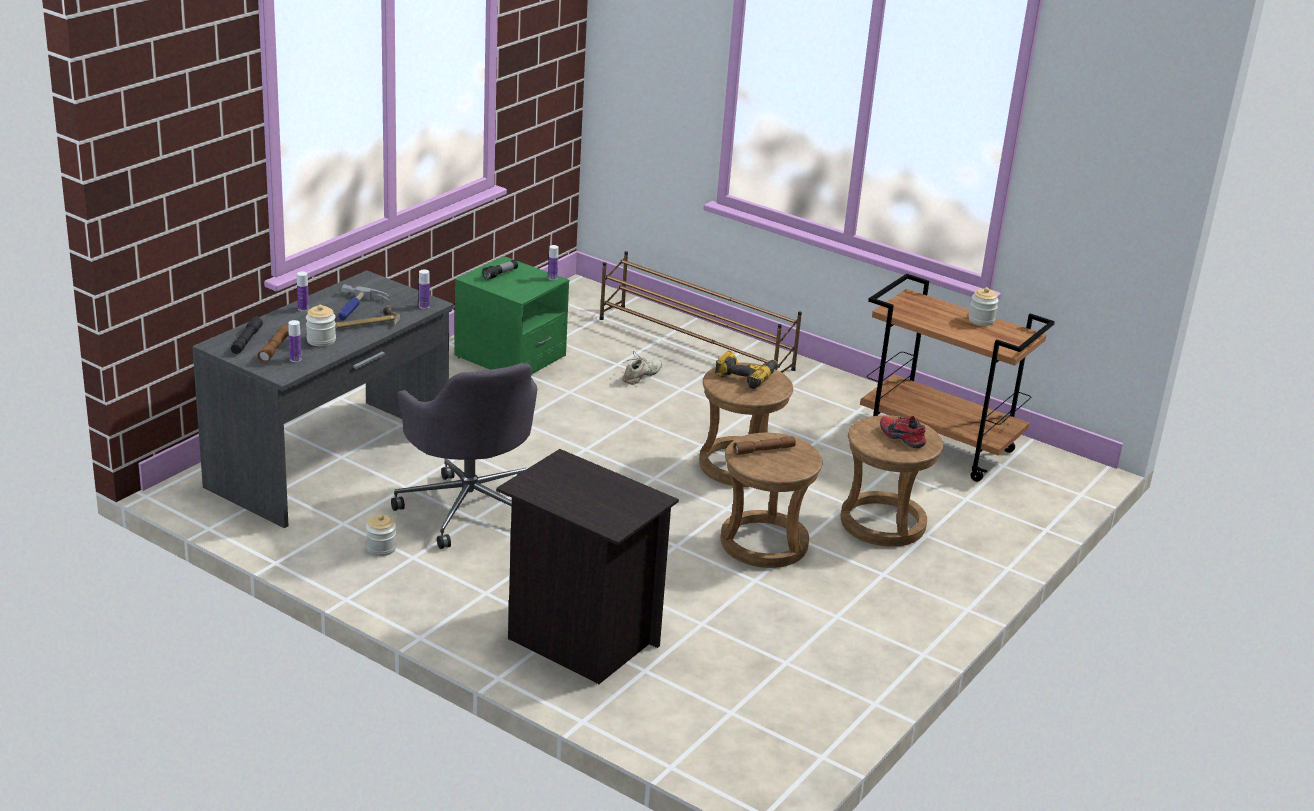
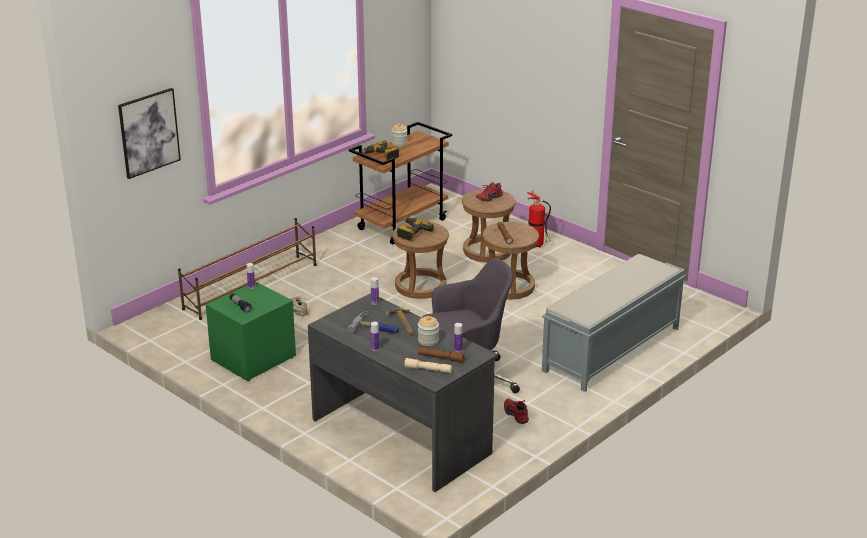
camera: 80 degrees left, 0 degrees up
black flashlight [231,316,263,354] -> beige flashlight [404,358,452,373]
jar [366,514,396,556] -> red shoe [504,399,529,424]
black nightstand [496,449,679,684] -> grey bench [542,254,686,392]
none -> picture [118,88,181,179]
none -> power drill [361,140,399,160]
none -> fire extinguisher [527,190,551,248]

